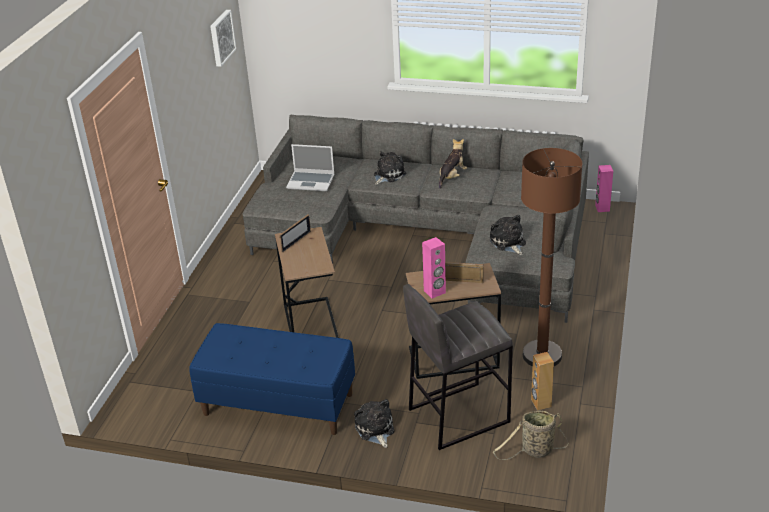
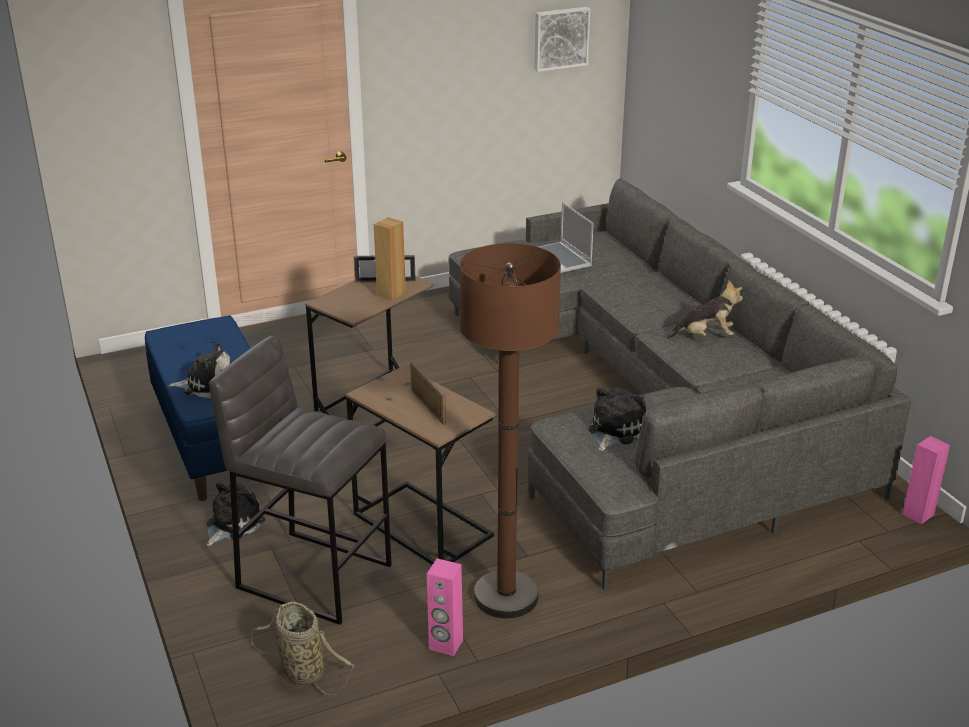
camera: 50 degrees right, 5 degrees down
plush toy [374,151,406,185] -> plush toy moved to [169,343,232,398]
pink speaker [422,237,446,298] -> pink speaker moved to [427,558,463,656]
brown speaker [531,352,554,411] -> brown speaker moved to [374,217,406,300]

